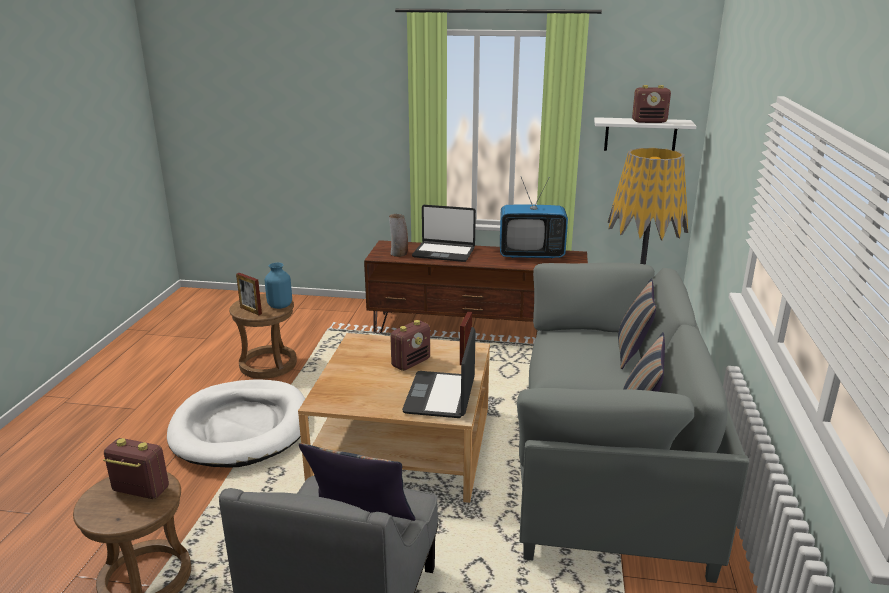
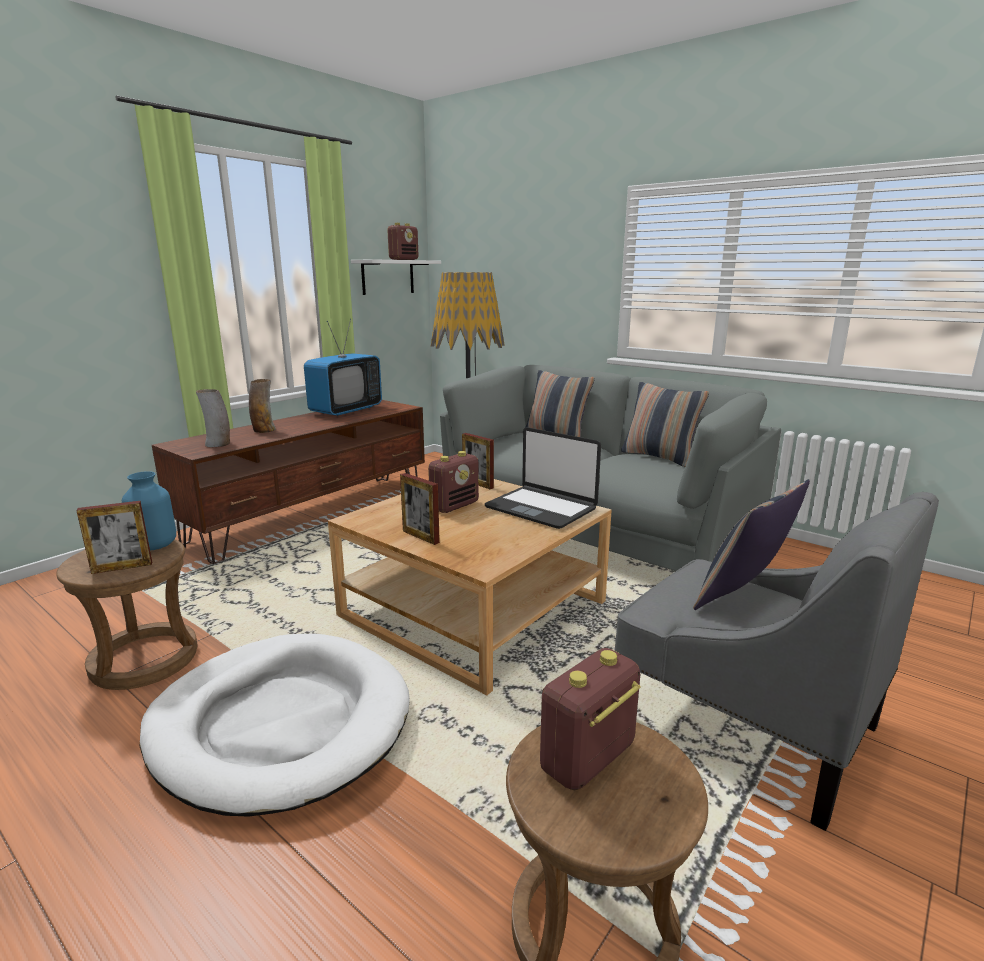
camera: 60 degrees left, 5 degrees down
radio [390,320,430,371] -> radio turned 60 degrees clockwise [428,451,479,513]
laptop [412,205,476,262] -> vase [249,379,276,433]
none -> picture frame [400,473,440,545]

